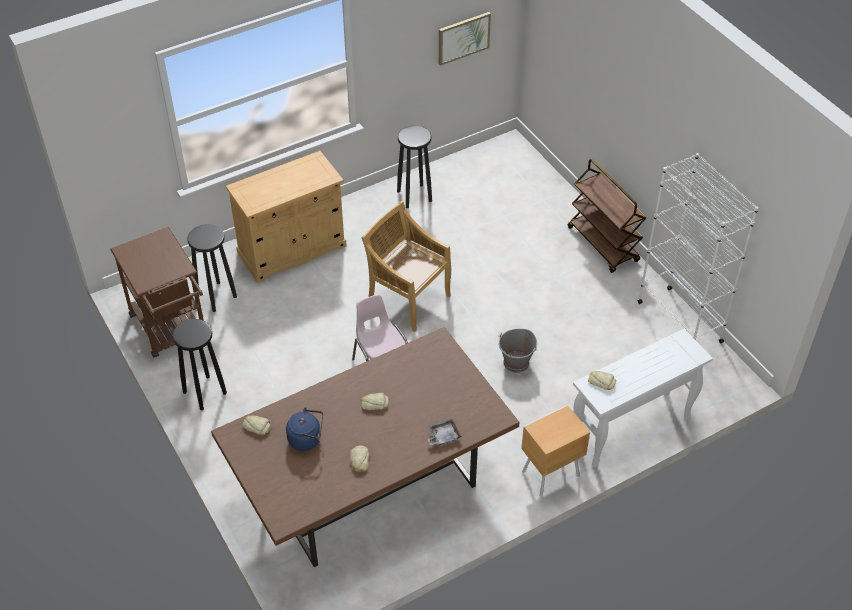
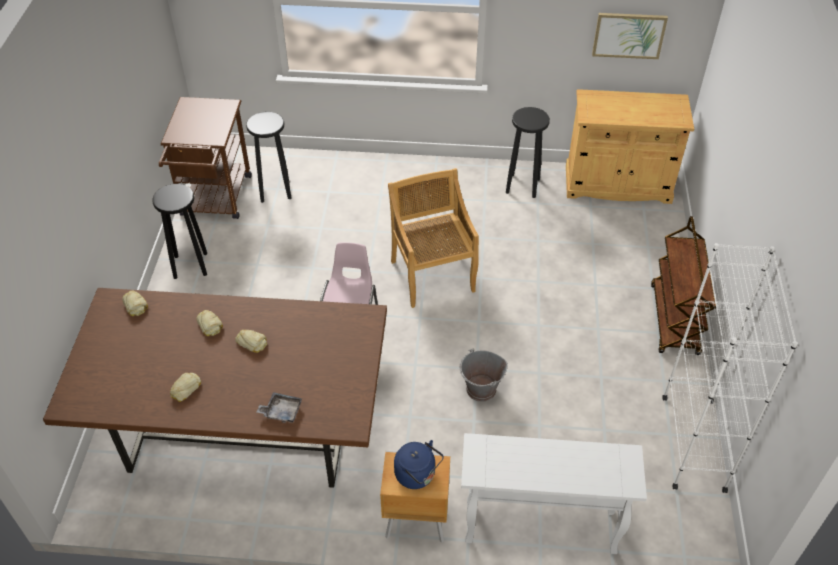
camera: 35 degrees right, 0 degrees up
beige cabinet [226,151,347,283] -> beige cabinet moved to [566,89,694,204]
blue kettle [286,407,323,451] -> blue kettle moved to [394,440,444,489]
bread [588,371,616,390] -> bread moved to [196,310,223,336]

